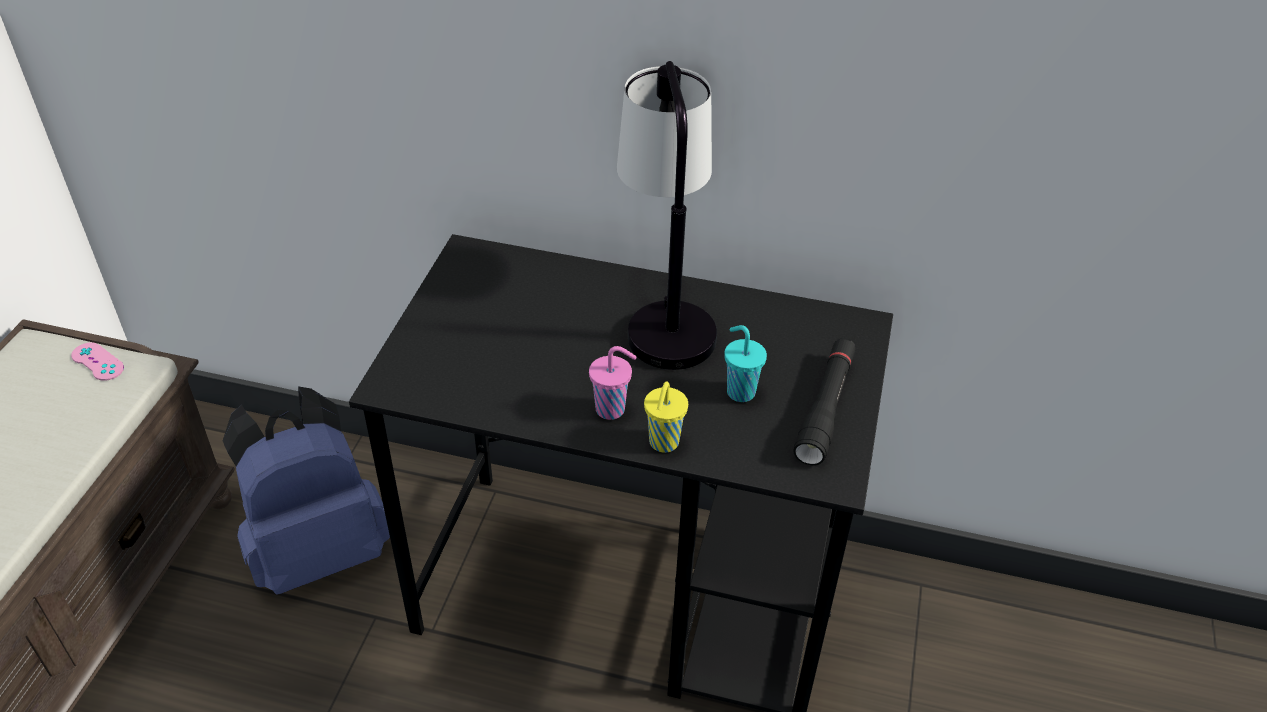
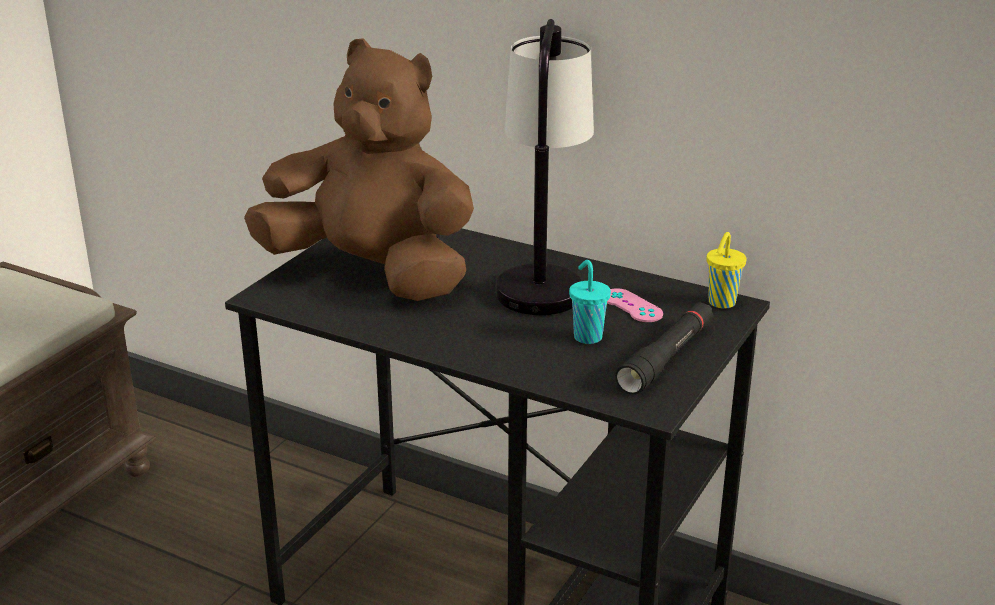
camera: 15 degrees right, 15 degrees down
pink game controller [71,343,124,381] -> pink game controller moved to [607,288,663,322]
blue backpack [223,386,390,595] -> none
pink cup [589,346,637,420] -> none
yellow cup [644,381,688,453] -> yellow cup moved to [707,232,746,309]
none -> brown plush toy [244,38,474,301]

